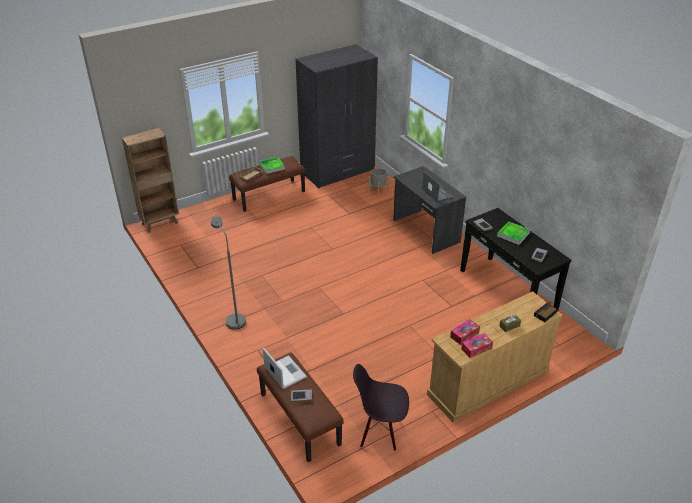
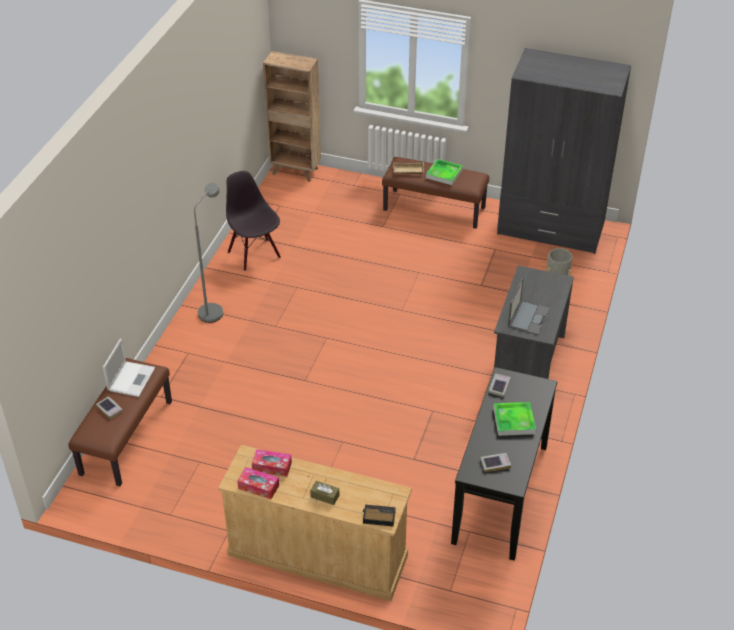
camera: 50 degrees right, 5 degrees up
black chair [353,364,409,451] -> black chair moved to [226,171,281,271]

